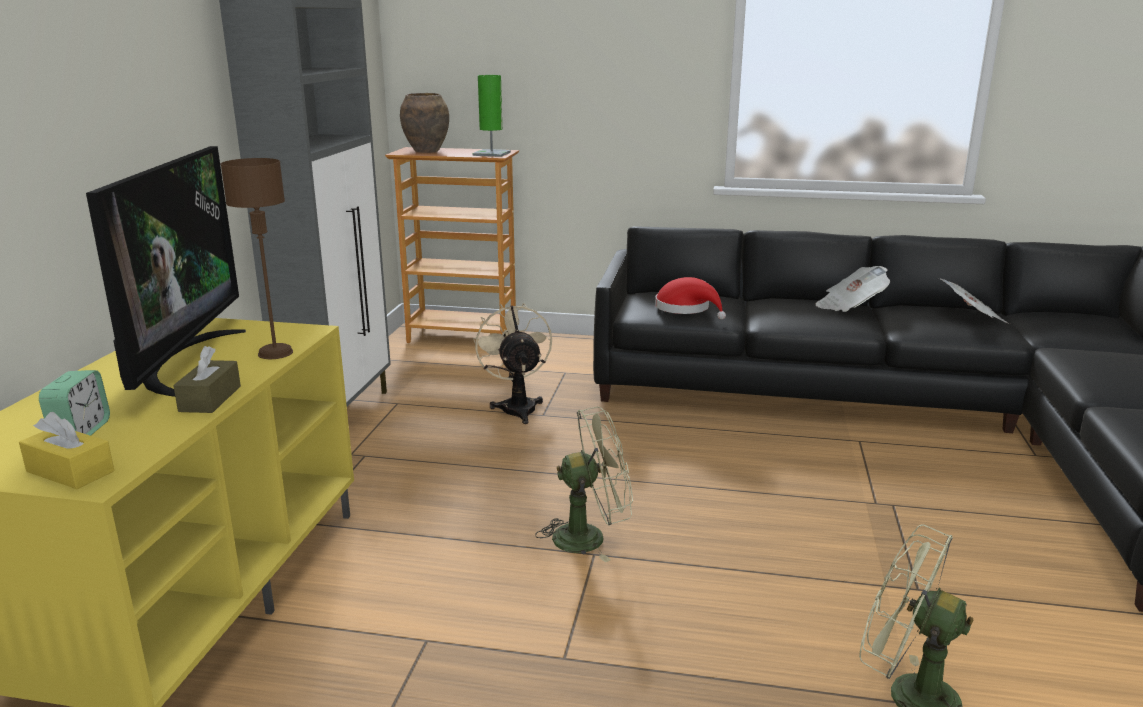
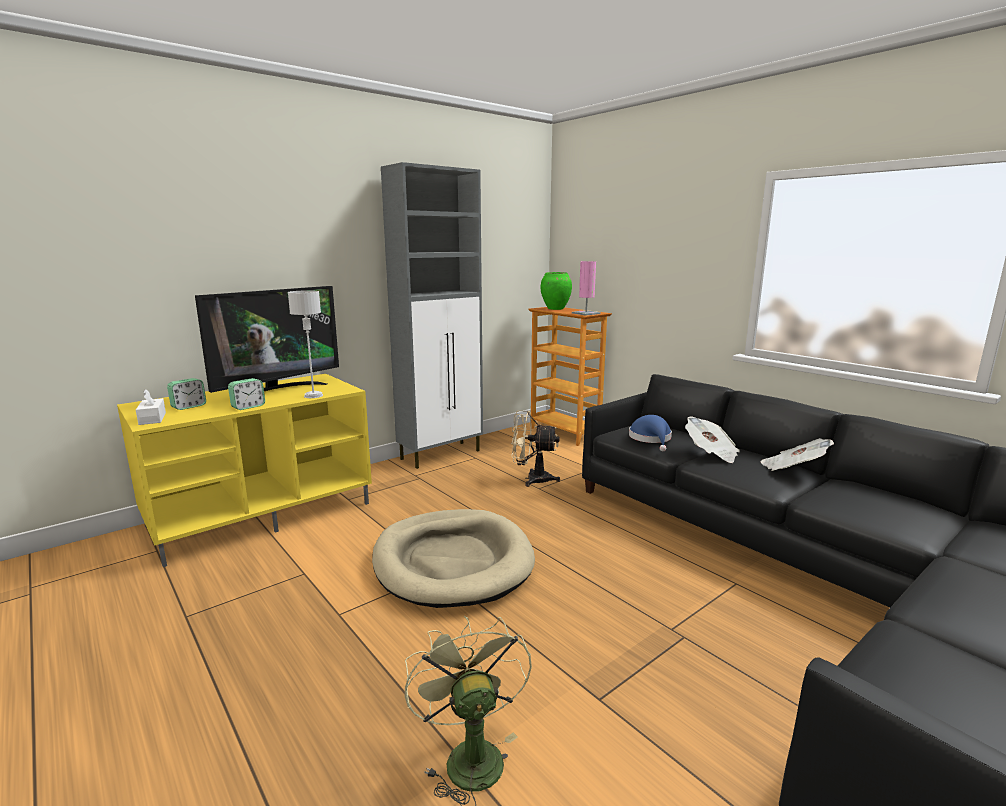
camera: 40 degrees right, 5 degrees down
yellow tissue box [19,412,114,489] -> white tissue box [136,389,166,425]
brown tissue box [173,346,241,413] -> alarm clock [228,378,265,410]
brown table lamp [221,158,293,359] -> grey table lamp [288,290,323,398]
brown vase [400,93,449,153] -> green vase [541,272,572,310]
green table lamp [472,75,511,157] -> pink table lamp [572,261,601,315]
beige fan [473,303,552,424] -> beige fan turned 105 degrees counterclockwise [511,411,560,487]
green fan [535,407,633,562] -> beige dog bed [372,509,535,608]
red hat [655,277,726,319] -> blue hat [629,415,672,451]
newspaper [939,278,1010,324] -> newspaper moved to [685,416,740,463]

